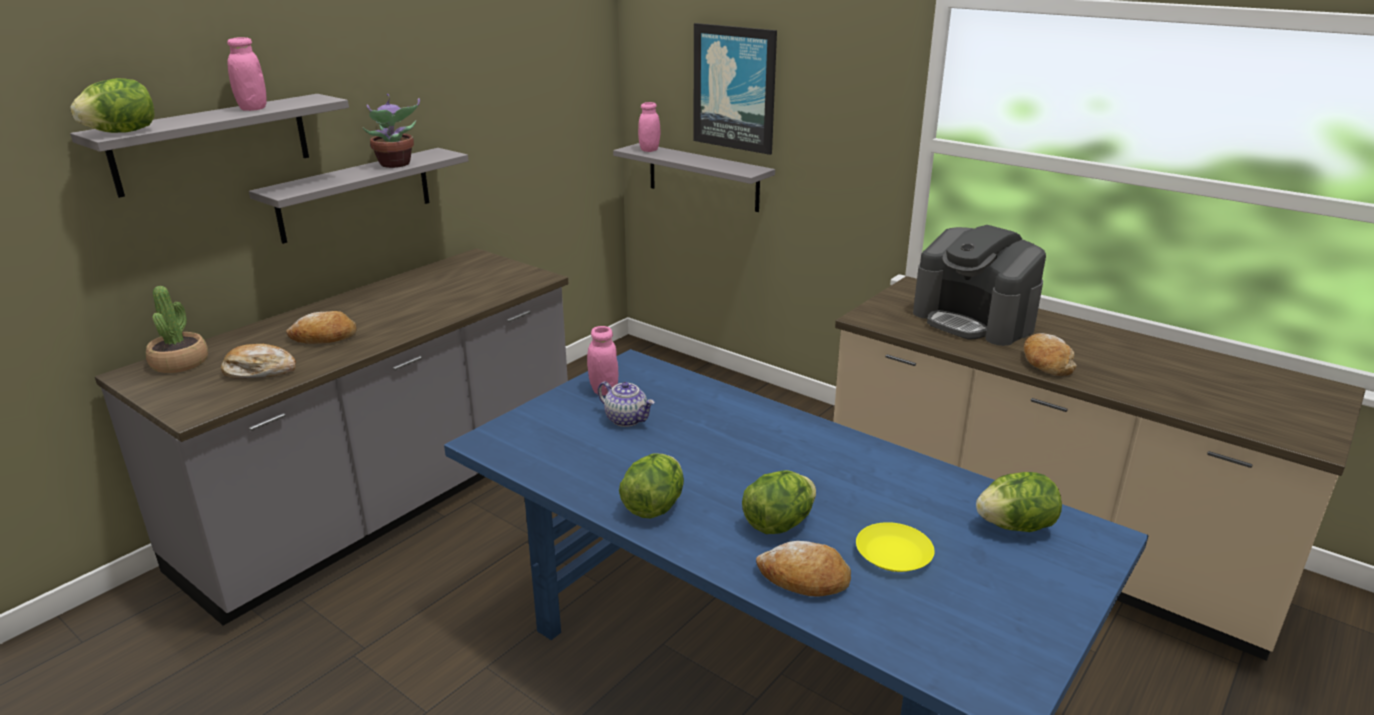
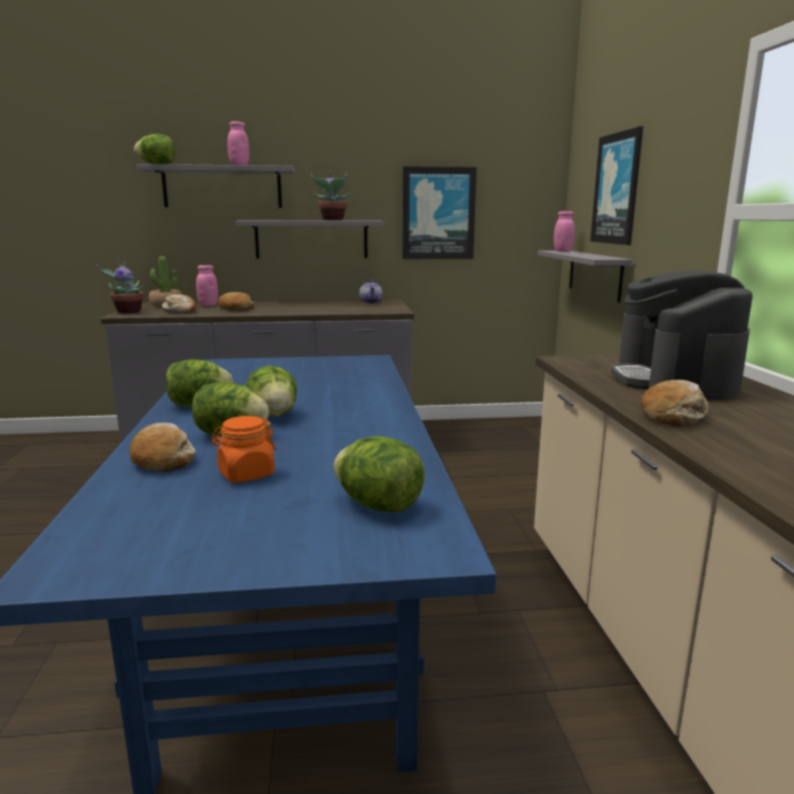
camera: 45 degrees right, 10 degrees down
pink jar [587,326,618,396] -> pink jar moved to [196,265,218,306]
teapot [598,381,655,427] -> teapot moved to [359,279,383,304]
yellow plate [856,522,935,572] -> orange jar [211,416,276,483]
none -> potted plant [97,260,144,313]
none -> lettuce [246,366,297,417]
none -> picture [402,166,477,259]

